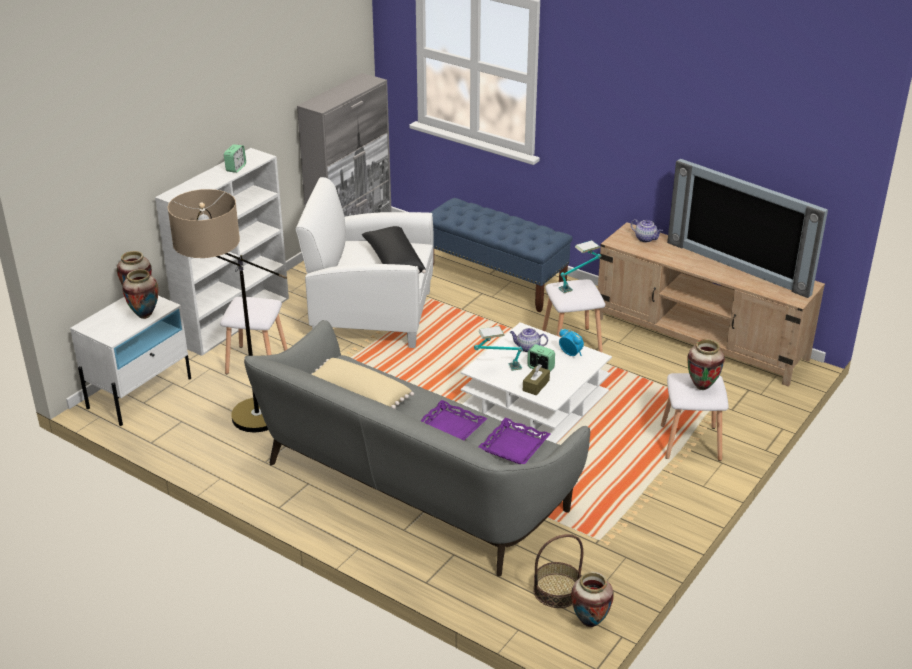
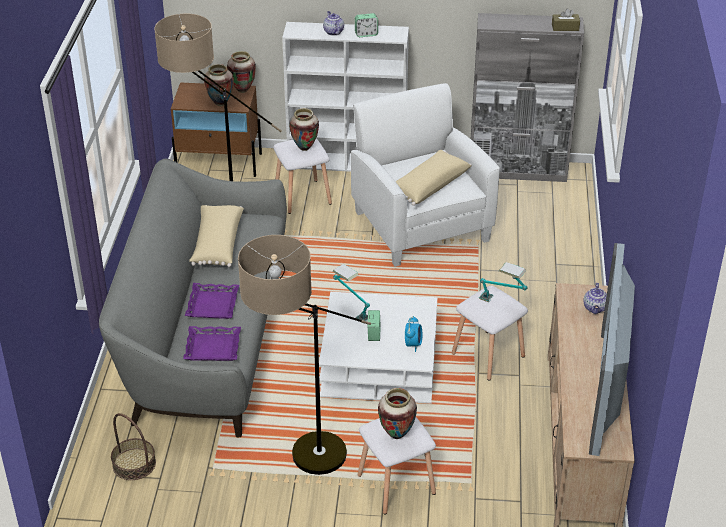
camera: 60 degrees right, 5 degrees up
white nightstand [70,296,191,426] -> brown nightstand [171,82,262,177]
black pillow [362,226,426,273] -> beige pillow [395,150,472,206]
blue bench [430,198,572,312] -> none
teapot [510,328,548,352] -> teapot moved to [323,11,344,35]
brown tissue box [523,364,550,395] -> brown tissue box moved to [552,8,580,31]
vase [571,572,614,627] -> vase moved to [289,108,319,151]
none -> floor lamp [238,235,371,475]

